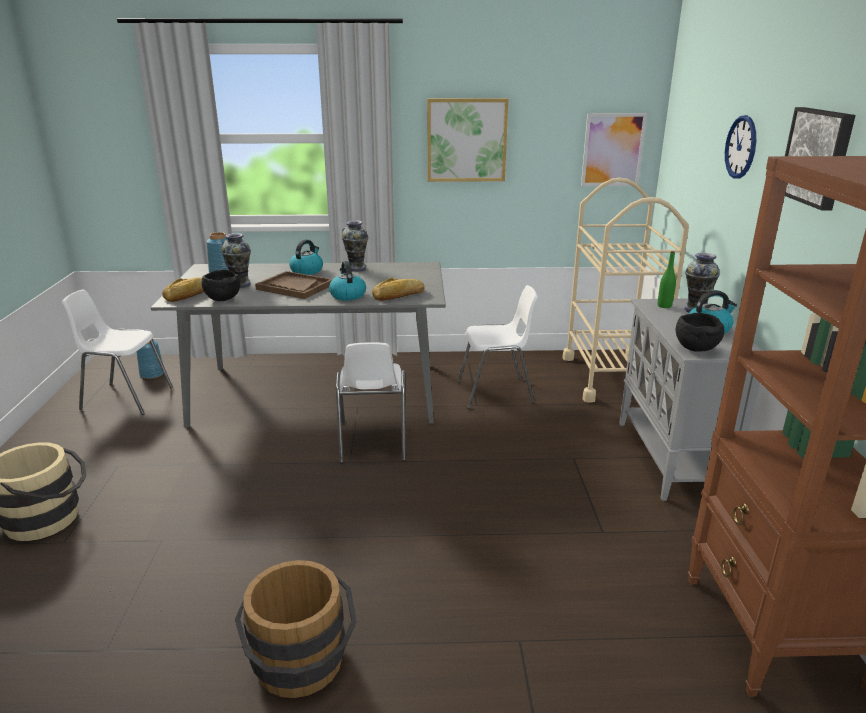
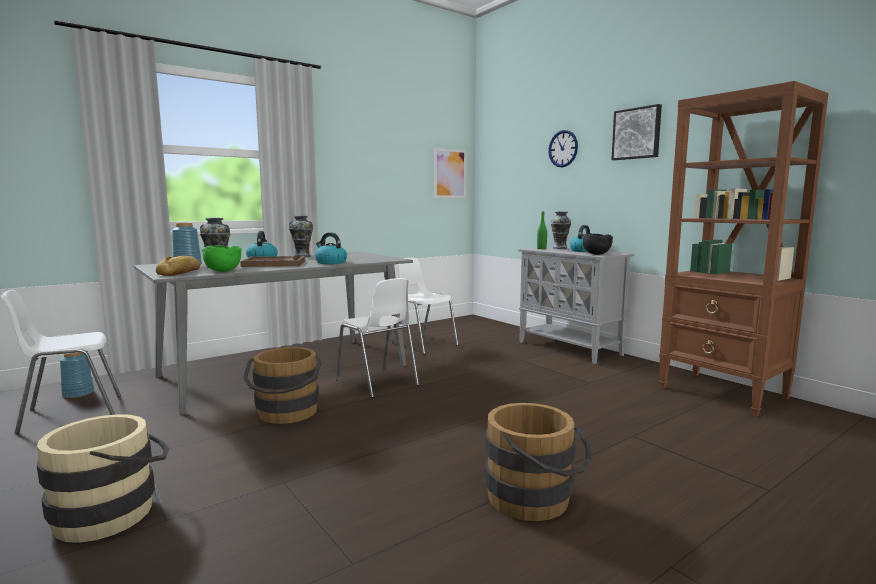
camera: 35 degrees left, 15 degrees down
black bowl [202,270,241,301] -> green bowl [202,245,242,272]
bread [372,278,425,301] -> none
picture [427,98,509,182] -> none
white chair [457,285,538,409] -> white chair turned 90 degrees counterclockwise [391,258,458,355]
beige cart [562,178,689,403] -> none
none -> brown bucket [243,347,322,424]

